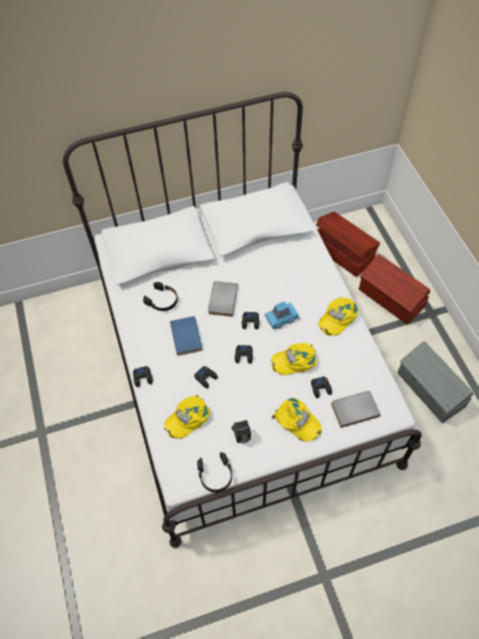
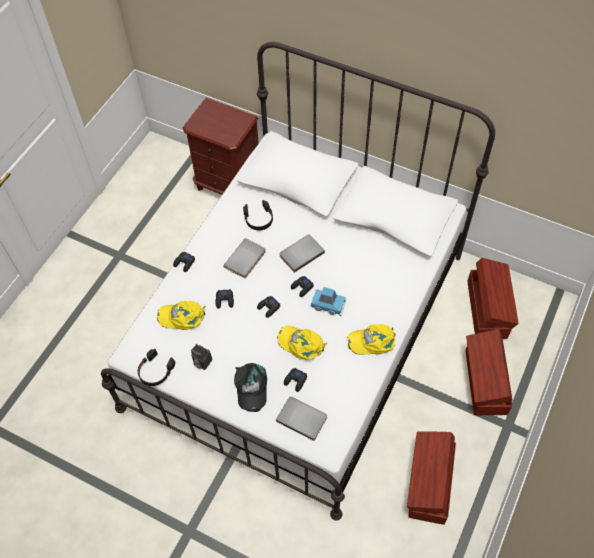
camera: 45 degrees right, 0 degrees up
blue book [170,316,202,356] -> grey book [223,238,266,278]
yellow cap [271,398,321,442] -> black cap [234,363,267,412]
grey storage box [397,341,473,423] -> brown storage box [407,431,456,525]
none -> brown nightstand [183,98,259,195]

